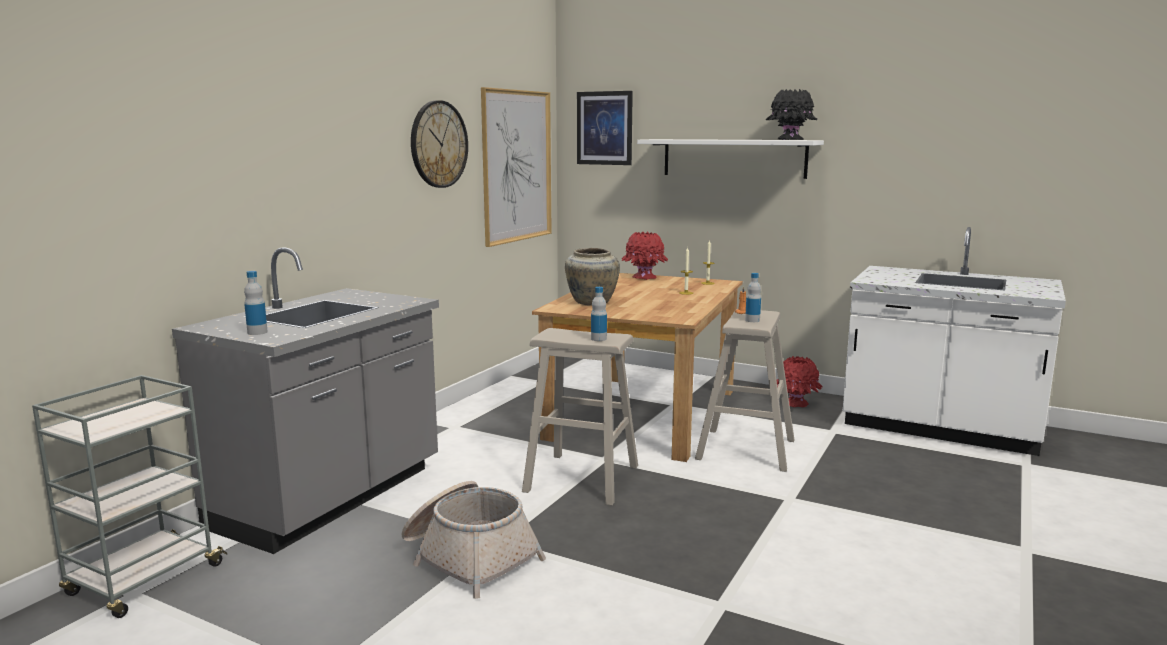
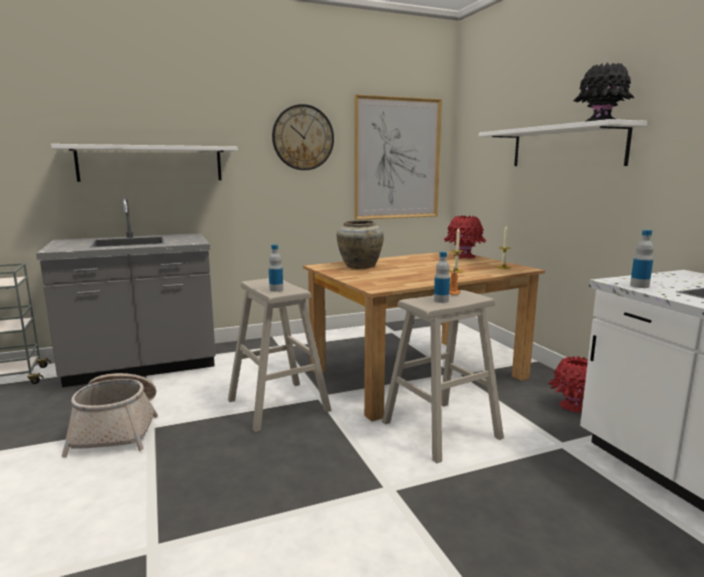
camera: 40 degrees right, 0 degrees up
bottle [244,271,268,335] -> bottle moved to [630,230,654,288]
picture [577,91,633,165] -> none
none -> white shelf [51,144,238,182]

